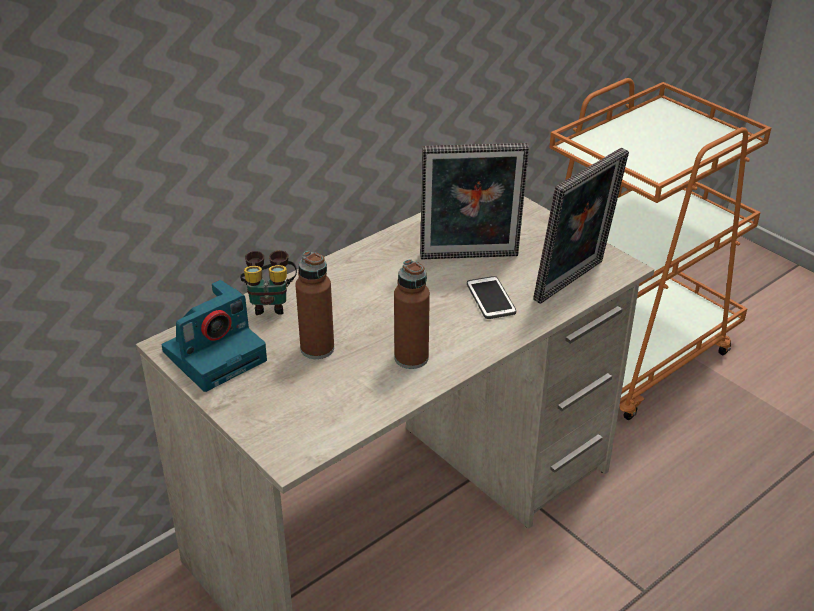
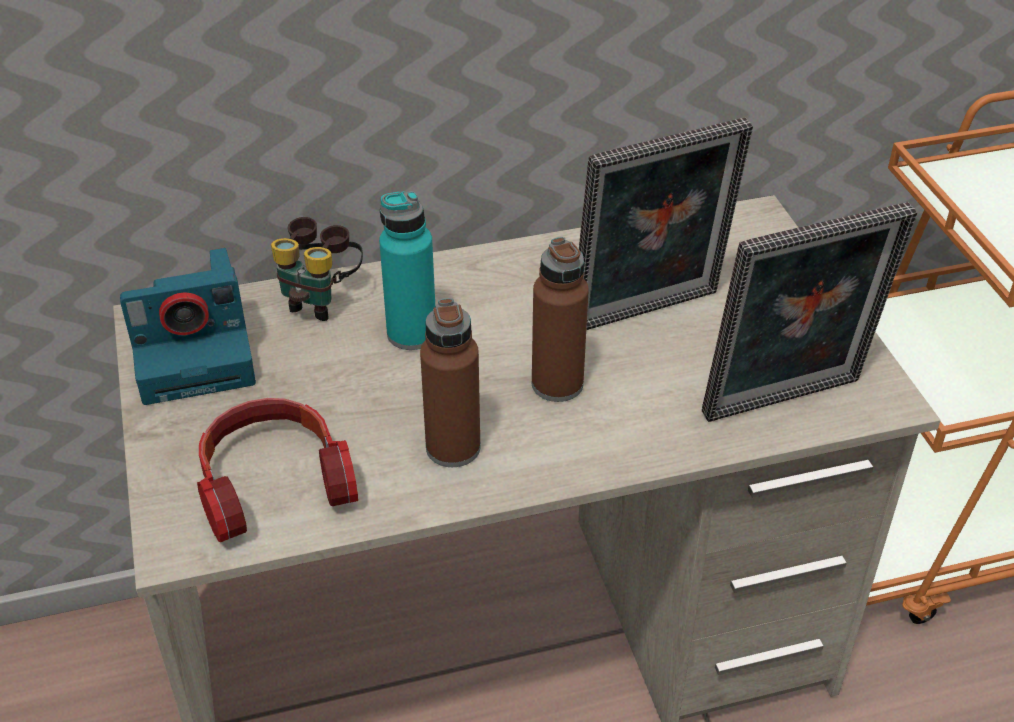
camera: 25 degrees right, 5 degrees up
brown bottle [295,251,334,359] -> brown bottle moved to [532,237,589,402]
picture frame [420,143,529,259] -> picture frame turned 45 degrees counterclockwise [579,117,753,330]
phone [467,276,516,319] -> none
none -> headphones [197,398,358,542]
none -> turquoise bottle [379,191,435,350]

